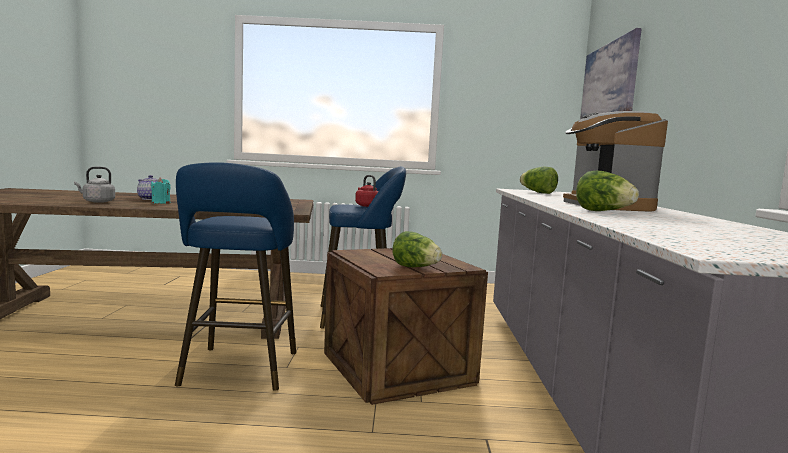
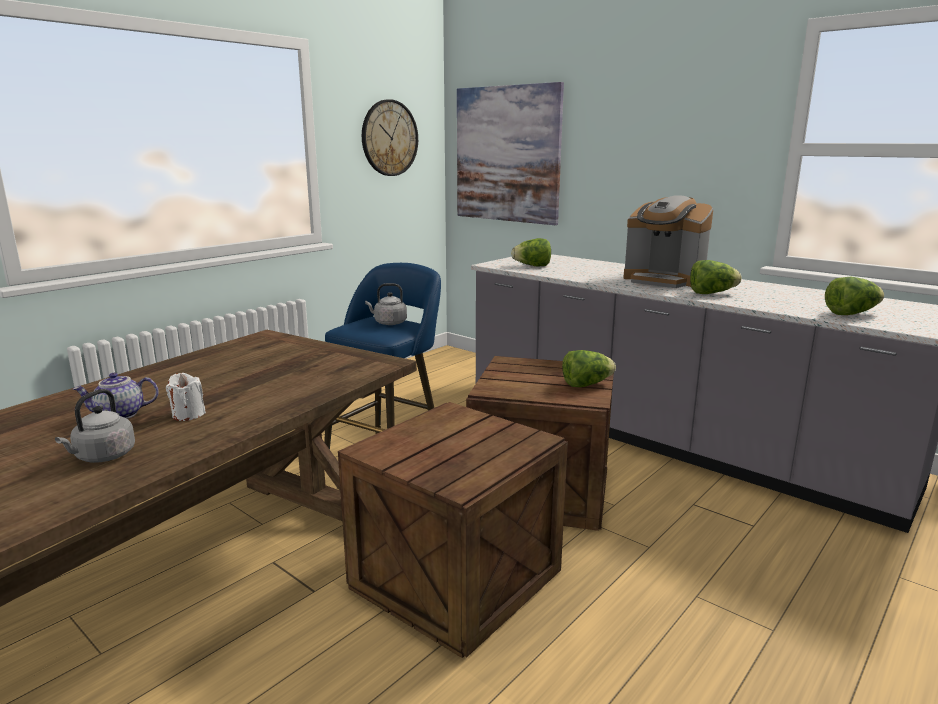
camera: 50 degrees left, 10 degrees up
turquoise candle [151,178,170,204] -> white candle [166,373,206,421]
blue stool [175,162,296,391] -> crate [338,402,568,658]
red kettle [355,175,379,207] -> grey kettle [365,283,407,325]
none -> wall clock [362,99,418,176]
none -> lettuce [825,277,884,315]

